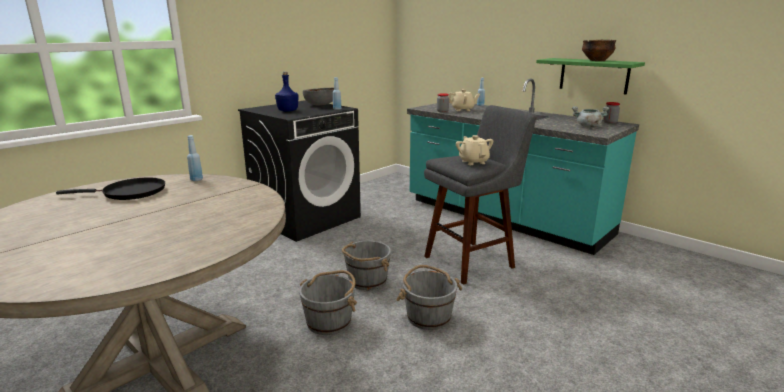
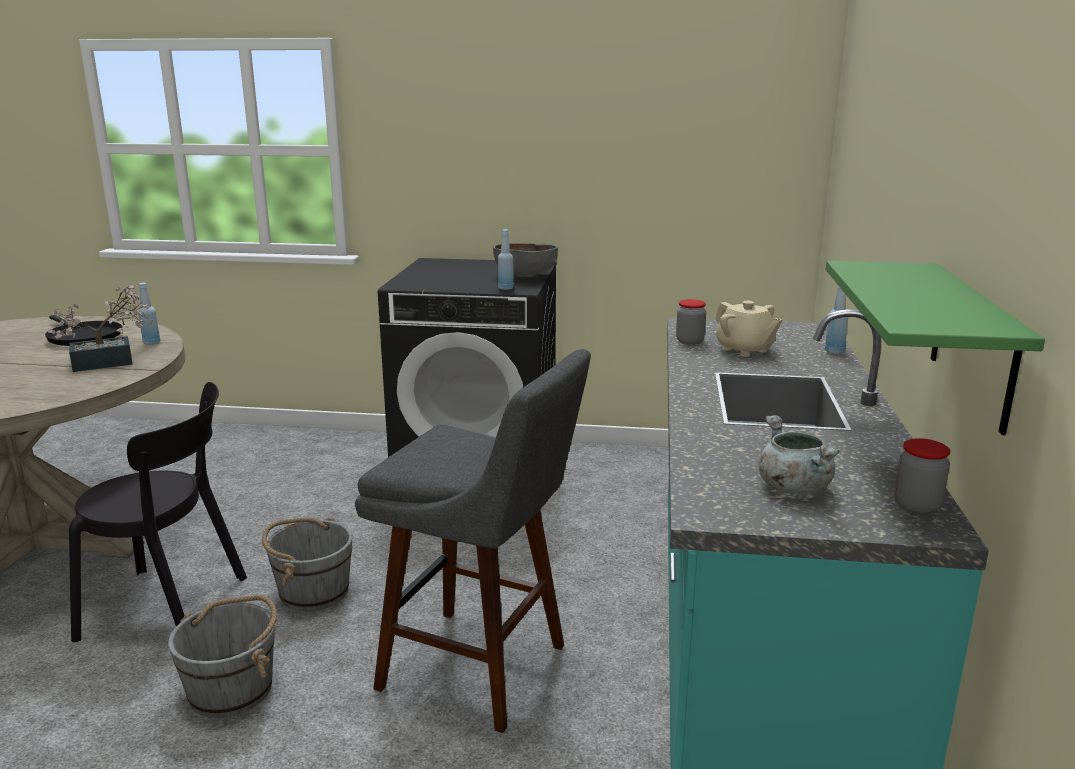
camera: 55 degrees right, 0 degrees up
blue bottle [275,72,299,112] -> none
grey bucket [299,270,357,335] -> black chair [69,382,247,642]
beige teapot [456,135,493,165] -> none
bowl [582,40,616,61] -> none
none -> potted plant [47,285,153,372]

